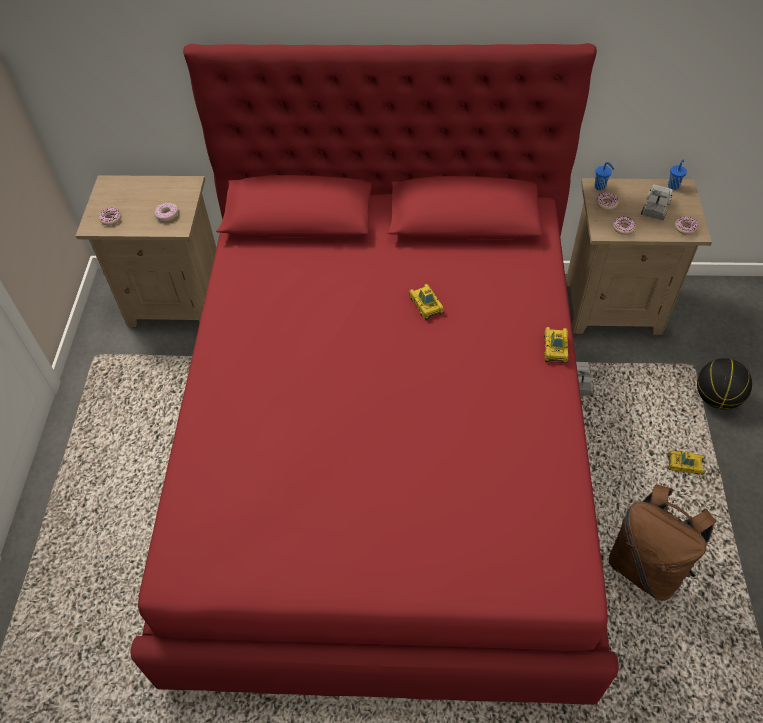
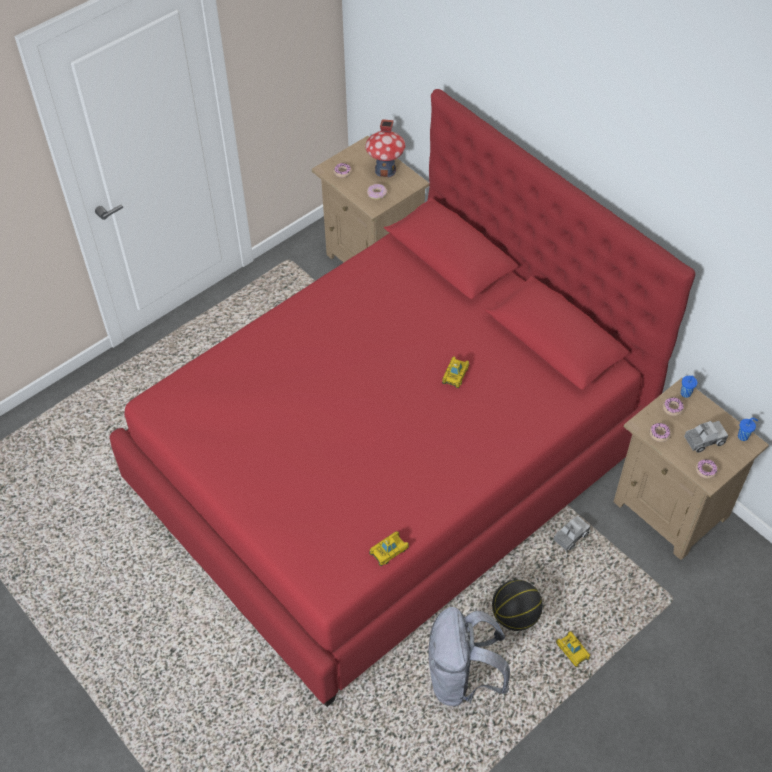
camera: 45 degrees right, 0 degrees up
toy car [544,327,569,363] -> toy car moved to [369,531,409,566]
brown backpack [608,484,716,601] -> grey backpack [429,607,510,706]
basketball [697,358,752,410] -> basketball moved to [492,580,543,631]
none -> toy house [365,119,405,178]

